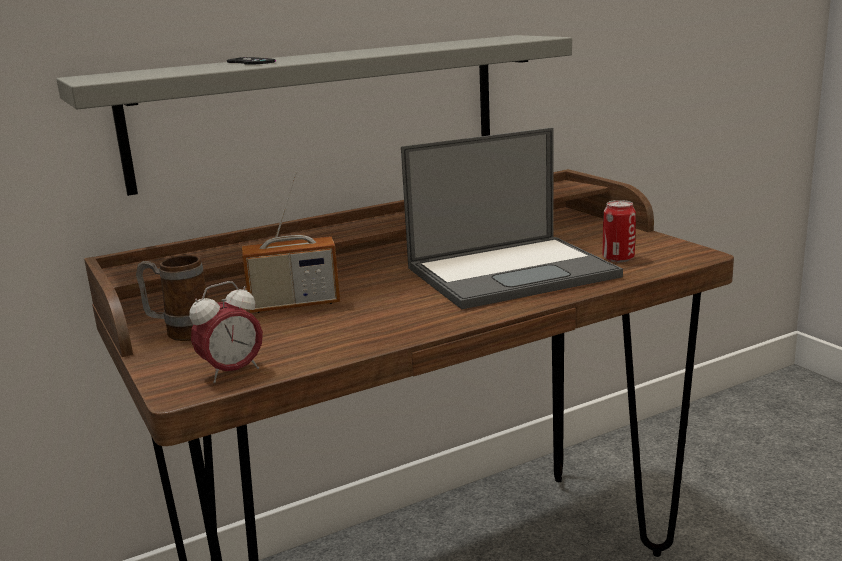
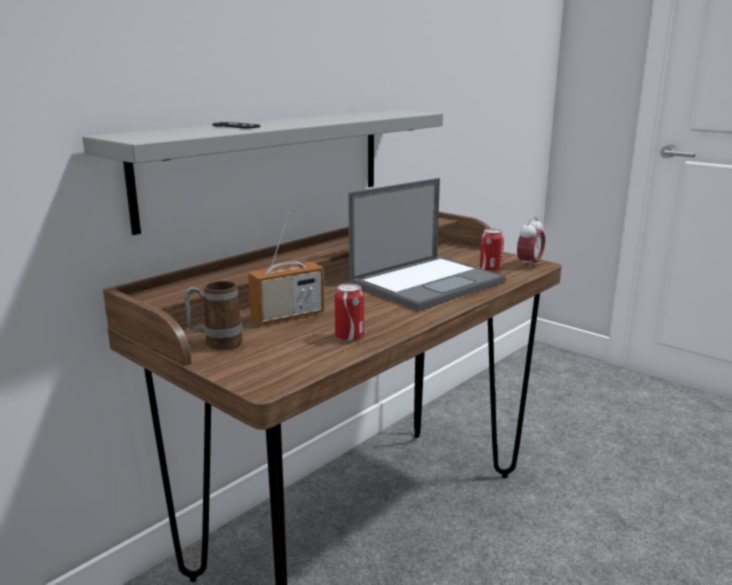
camera: 20 degrees left, 0 degrees up
alarm clock [189,281,263,383] -> alarm clock moved to [517,216,545,269]
none -> can [335,283,364,341]

